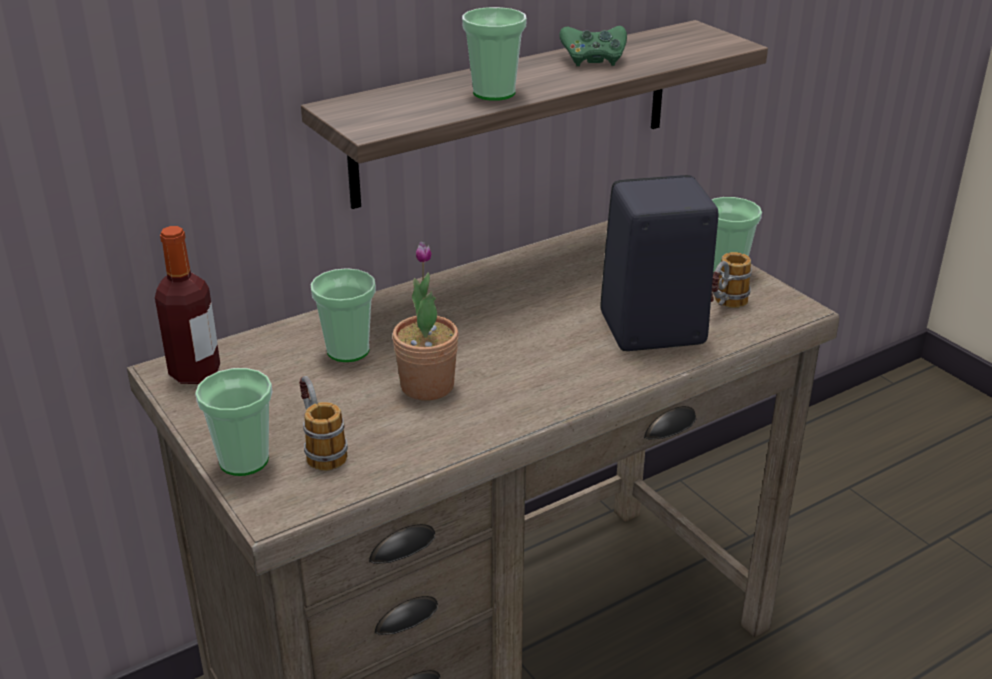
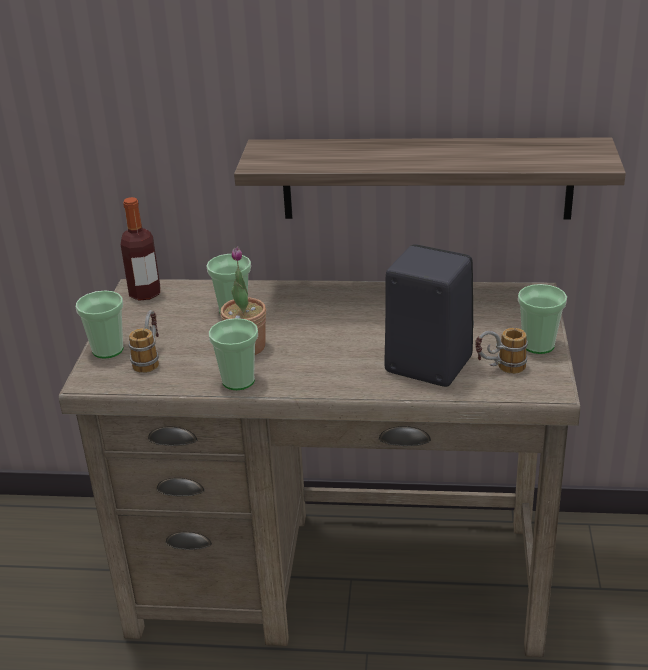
camera: 40 degrees right, 0 degrees up
cup [462,7,527,101] -> cup moved to [209,318,258,390]
green game controller [559,26,627,66] -> none

